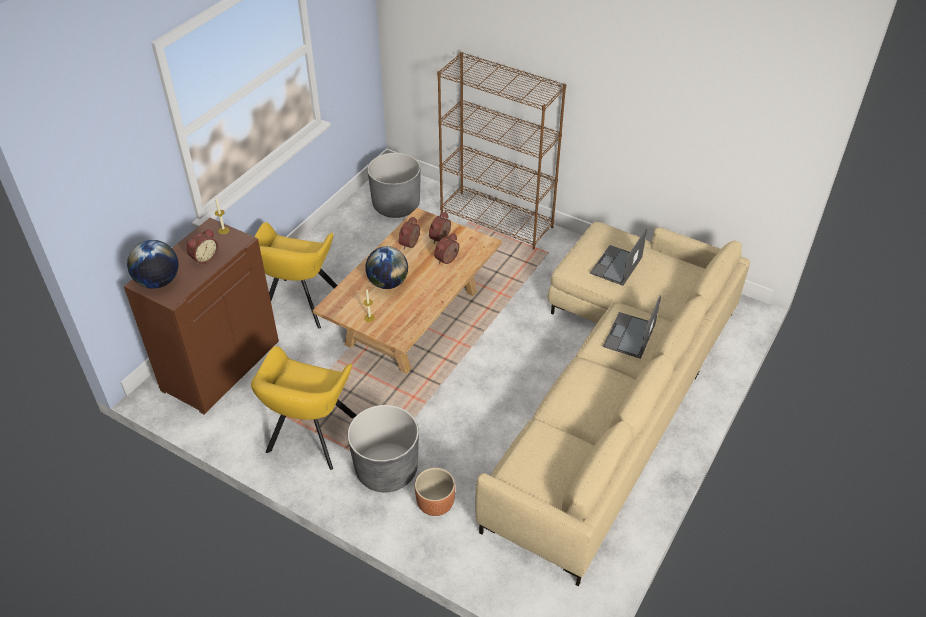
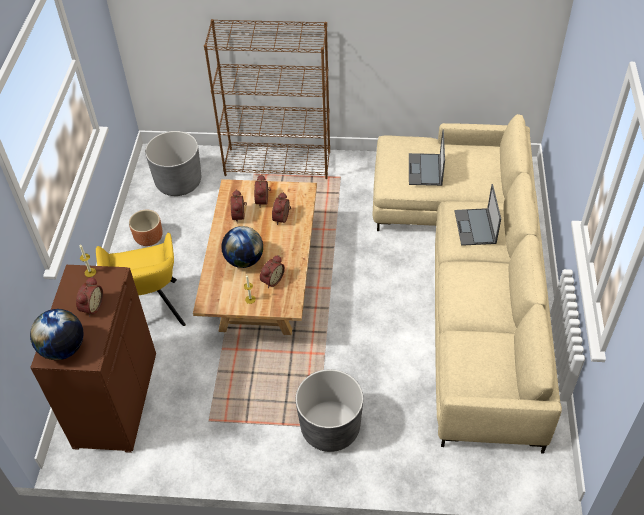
camera: 25 degrees left, 5 degrees up
yellow armchair [251,346,357,470] -> none
brown planter [415,468,455,516] -> brown planter moved to [129,210,163,246]
none -> alarm clock [260,255,285,288]

